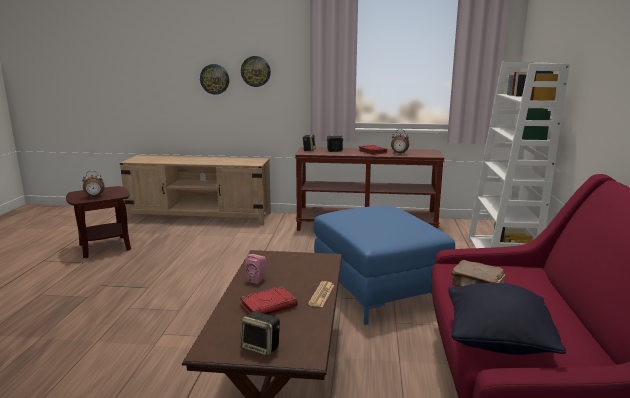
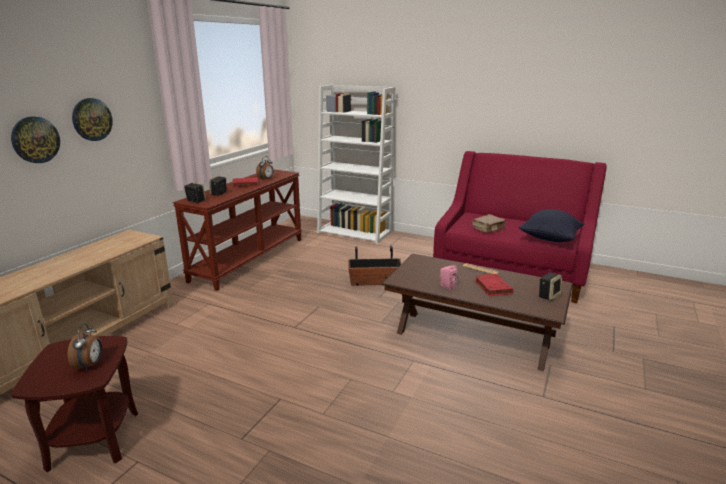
camera: 70 degrees left, 5 degrees up
blue ottoman [314,206,455,325] -> planter [348,246,402,286]

